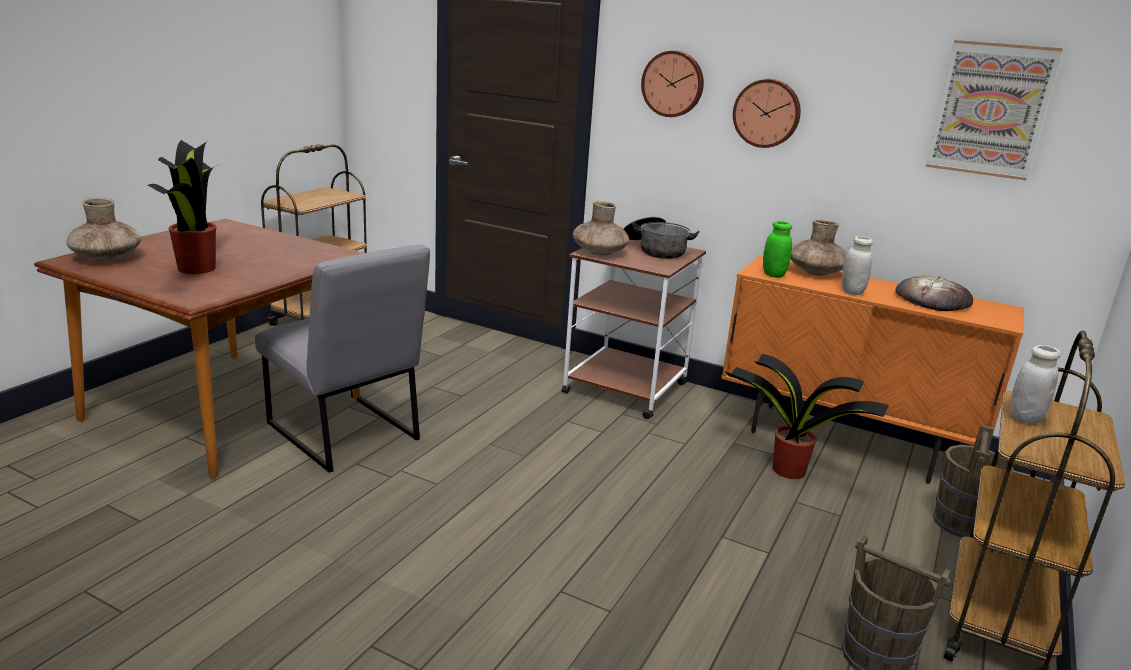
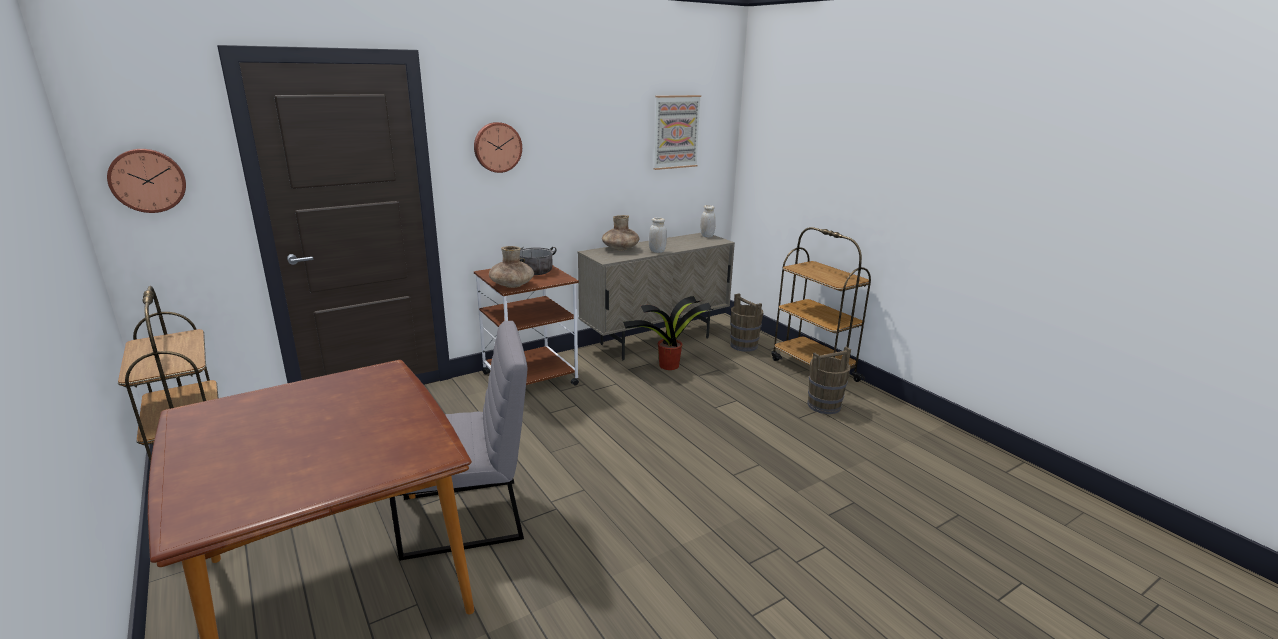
camera: 60 degrees left, 0 degrees up
brown vase [66,197,141,261] -> none
potted plant [148,140,221,274] -> none
orange cabinet [721,256,1024,484] -> beige cabinet [578,233,735,360]
wall clock [733,79,801,148] -> wall clock moved to [107,149,186,213]
green jar [763,221,792,278] -> none
bread [895,276,973,311] -> none
white jar [1011,345,1061,424] -> white jar moved to [700,205,716,238]

